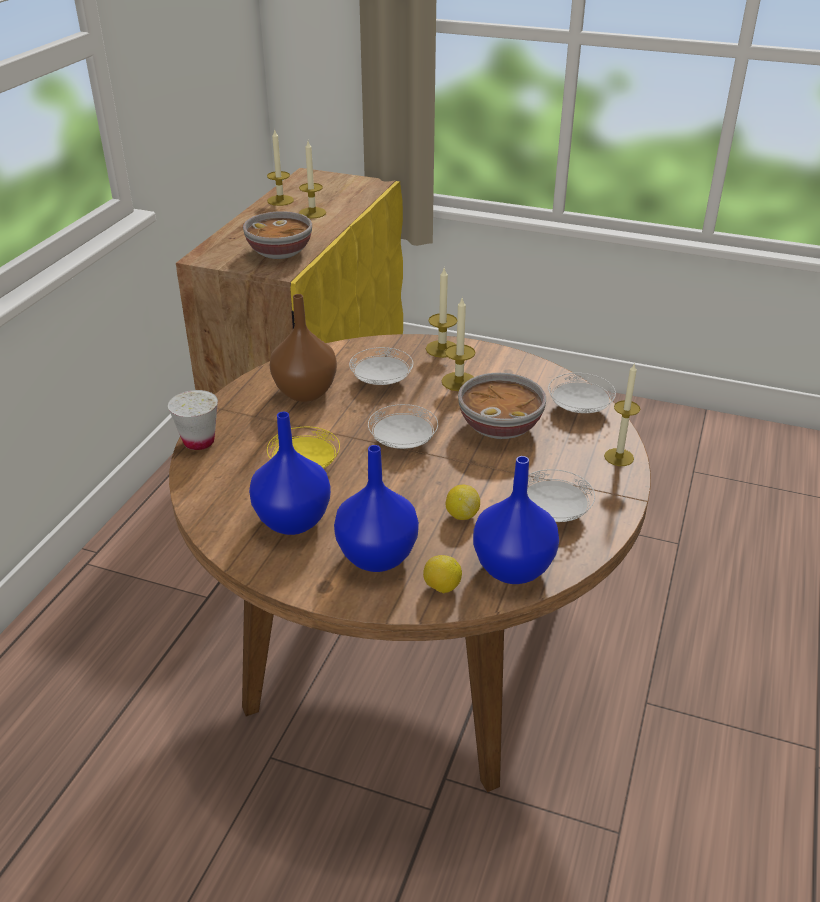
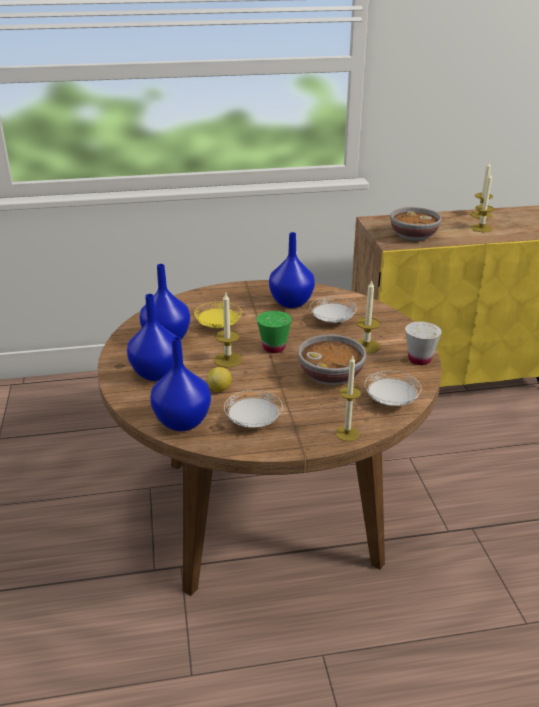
camera: 60 degrees right, 5 degrees down
white cup [168,390,218,450] -> white cup moved to [405,322,442,365]
brown vase [269,294,337,402] -> blue vase [269,232,315,308]
white plate [368,404,438,449] -> green cup [257,311,292,353]
lemon [423,555,462,593] -> none
candle [426,268,457,358] -> candle moved to [214,293,242,368]

